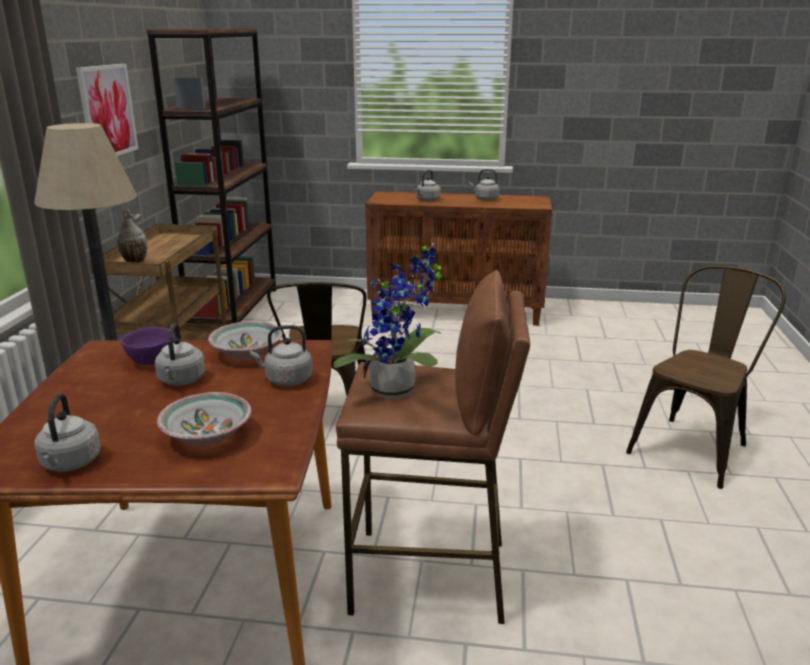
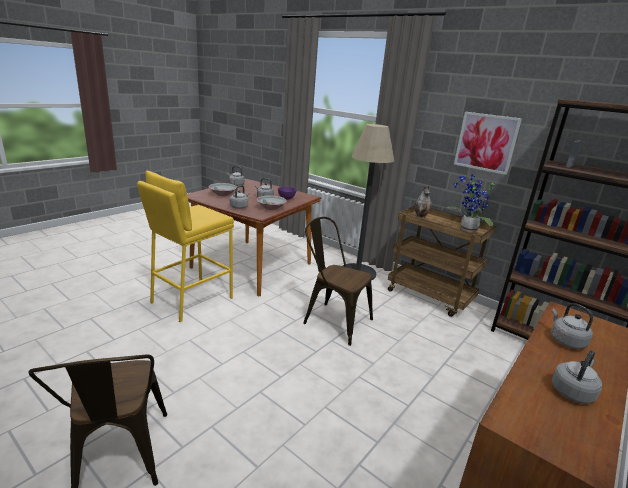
camera: 120 degrees right, 0 degrees up
potted plant [333,242,442,399] -> potted plant moved to [447,174,496,232]
brown stool [336,270,530,624] -> yellow stool [137,171,234,322]

